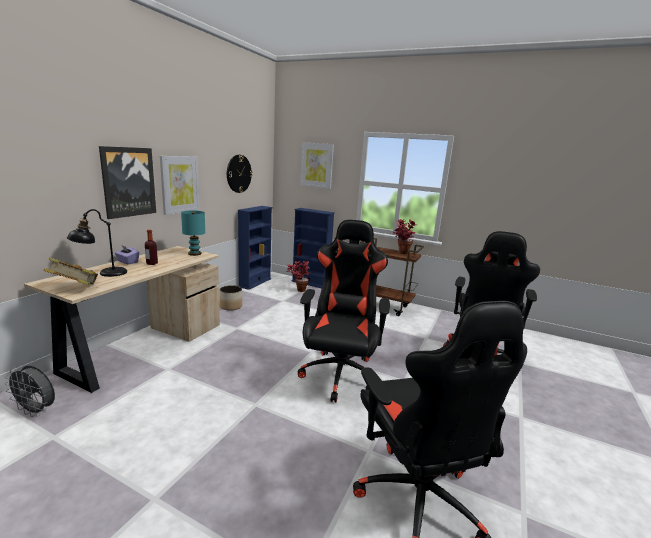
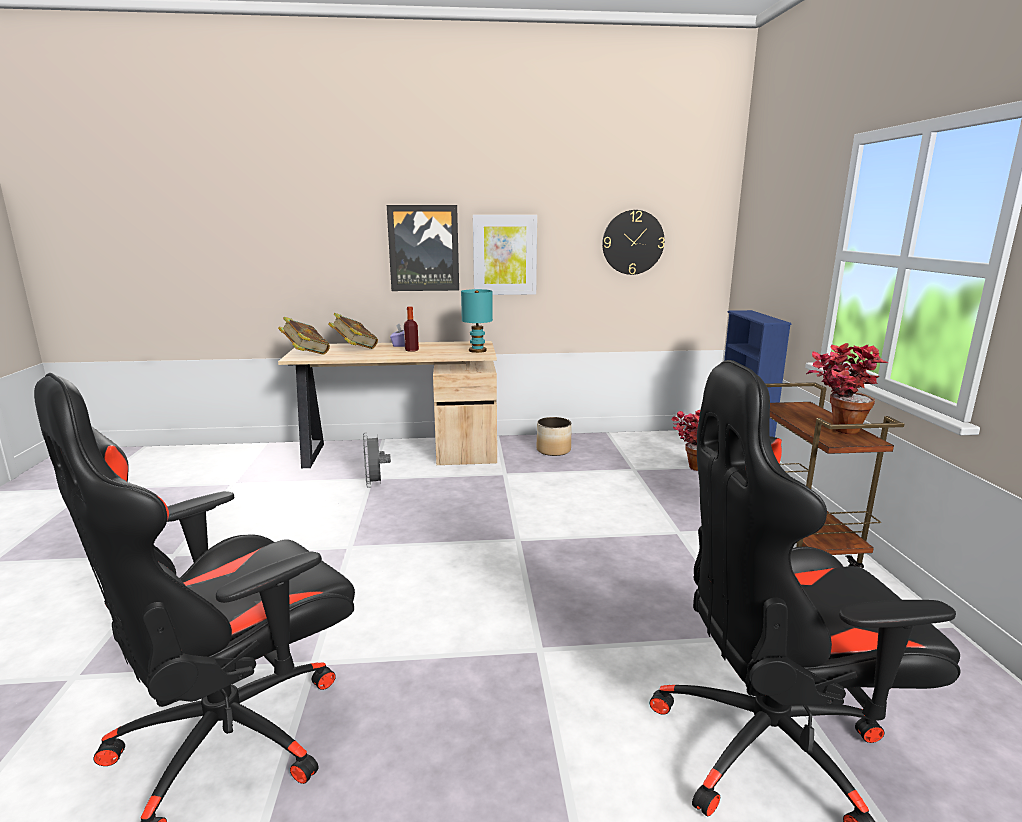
camera: 60 degrees right, 0 degrees up
grey fan [4,366,55,417] -> grey fan moved to [363,433,391,488]
black table lamp [67,209,127,277] -> book [328,313,378,349]
blue bookcase [238,206,273,290] -> none
black office chair [298,220,390,402] -> none
picture [300,142,334,189] -> none

